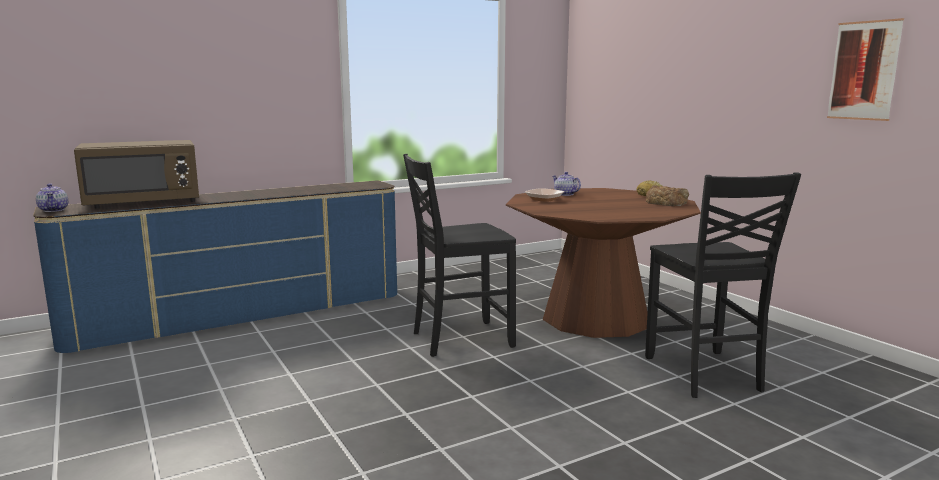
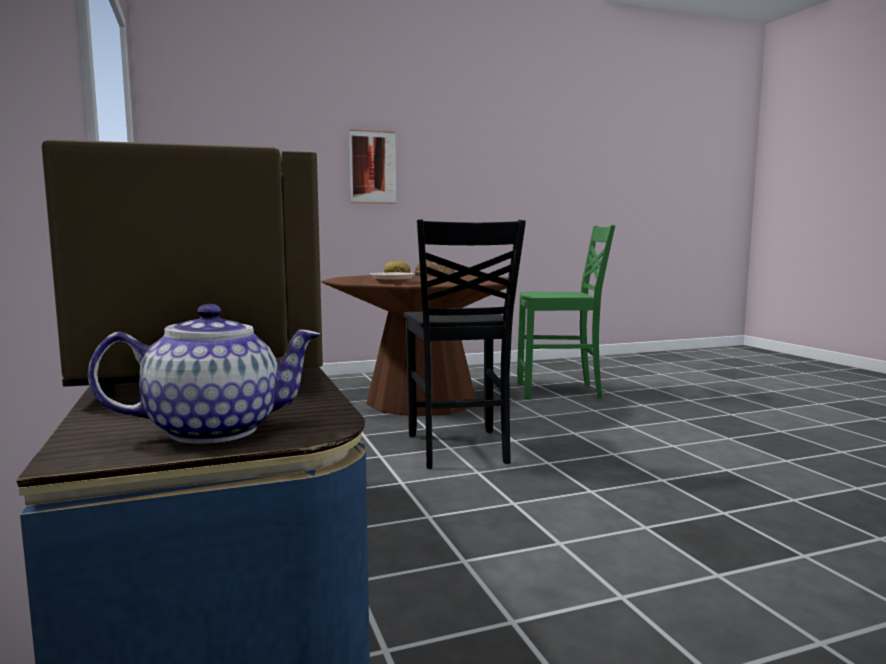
camera: 80 degrees left, 5 degrees down
teapot [552,172,581,196] -> none
black chair [645,172,801,398] -> green chair [517,225,615,399]
picture [827,18,904,121] -> picture moved to [349,129,396,204]

